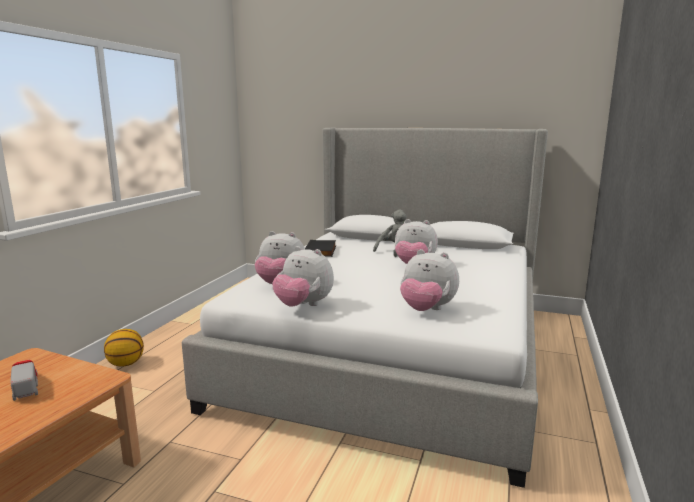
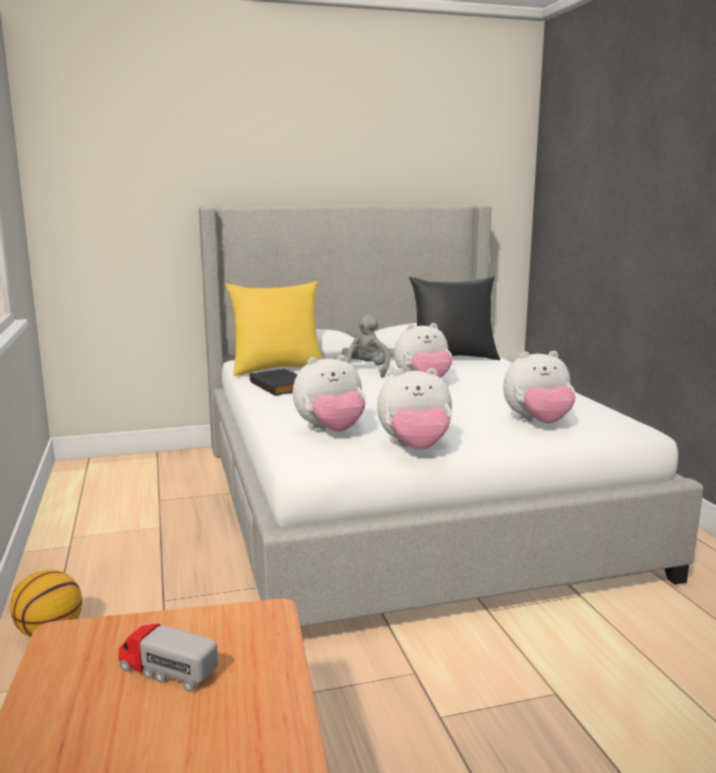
camera: 35 degrees left, 0 degrees up
none -> yellow pillow [225,281,323,376]
none -> black pillow [409,276,500,360]

